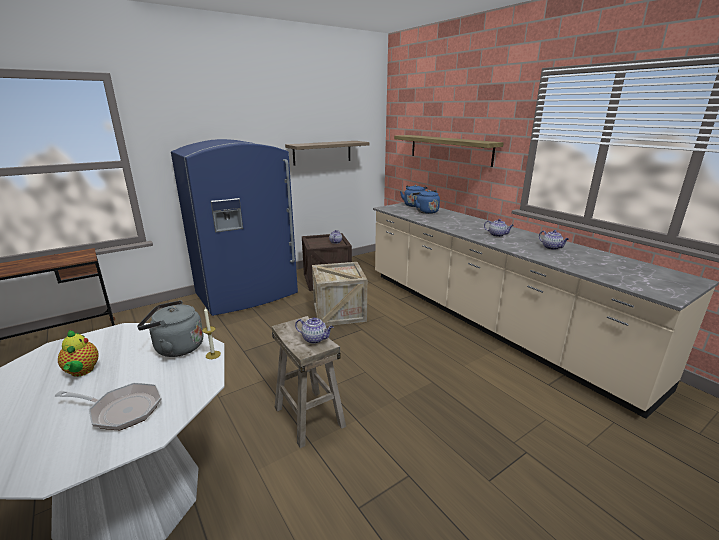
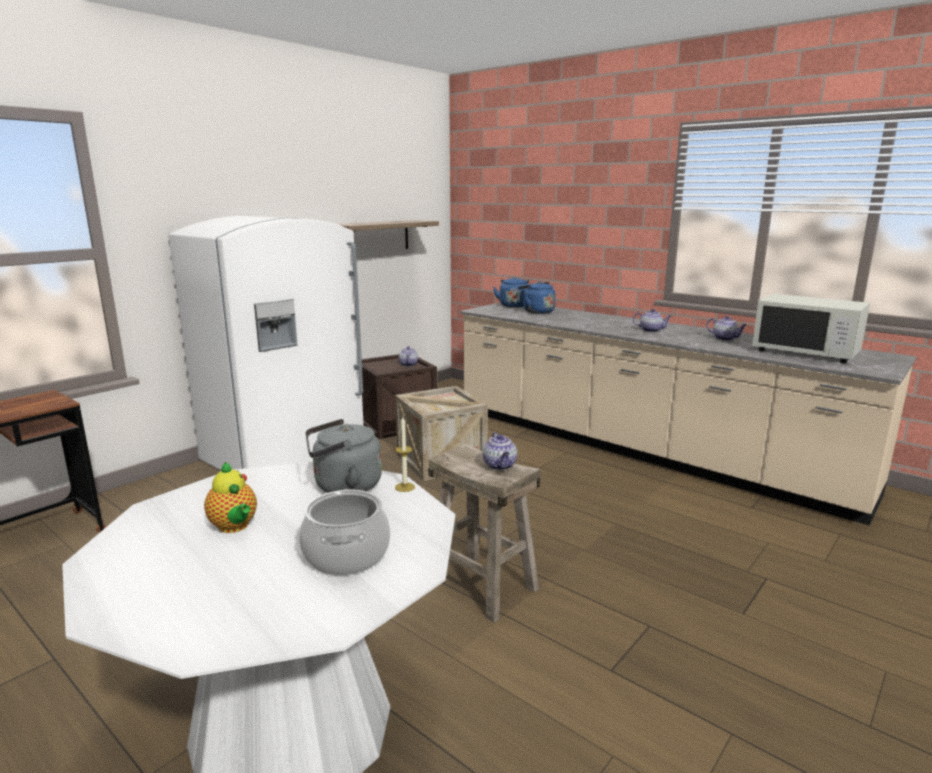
camera: 15 degrees left, 5 degrees down
frying pan [55,383,162,430] -> cooking pot [300,489,390,575]
blue fridge [171,139,298,316] -> white fridge [168,216,364,470]
teapot [295,317,333,344] -> teapot turned 75 degrees clockwise [483,432,517,470]
shelf [394,135,504,167] -> none
none -> white microwave [752,294,870,363]

